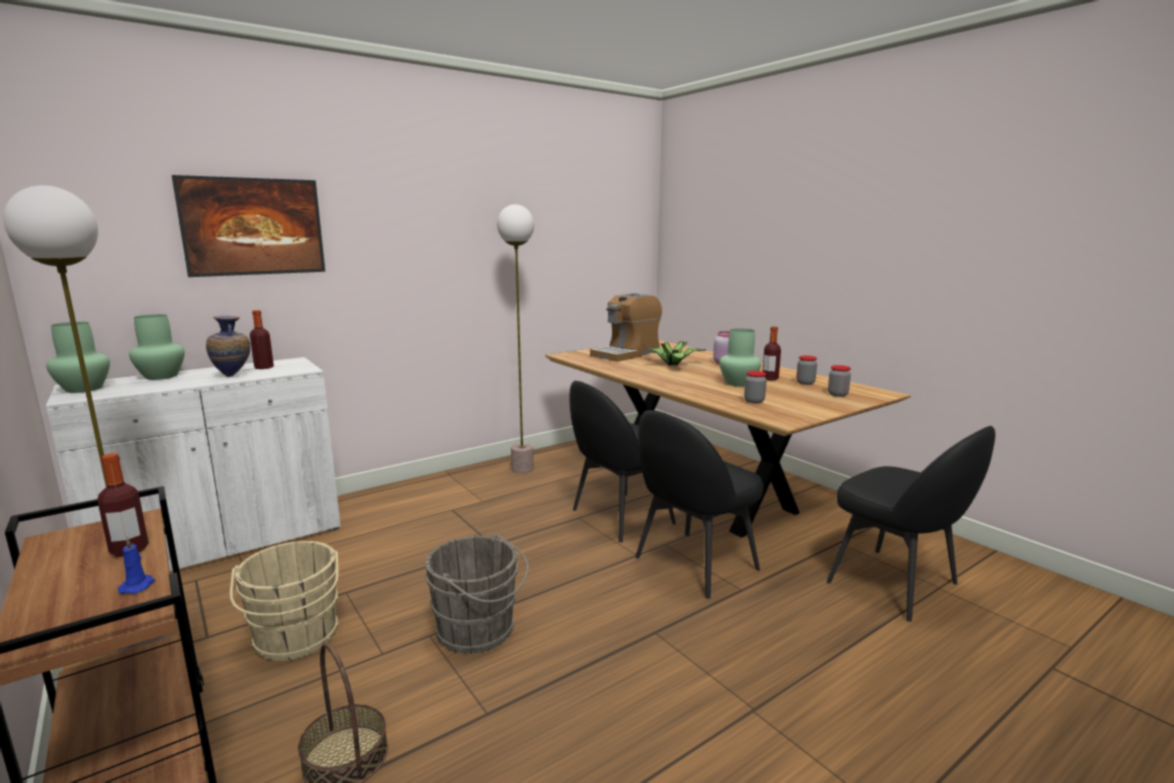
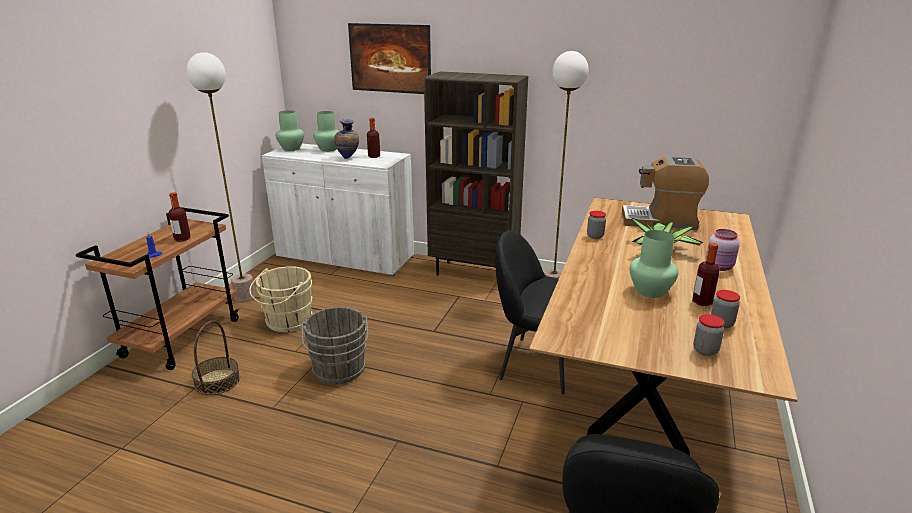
camera: 55 degrees right, 10 degrees up
black chair [635,410,763,599] -> none
jar [744,371,767,403] -> jar moved to [587,211,606,239]
none -> brown bookcase [424,71,528,276]

